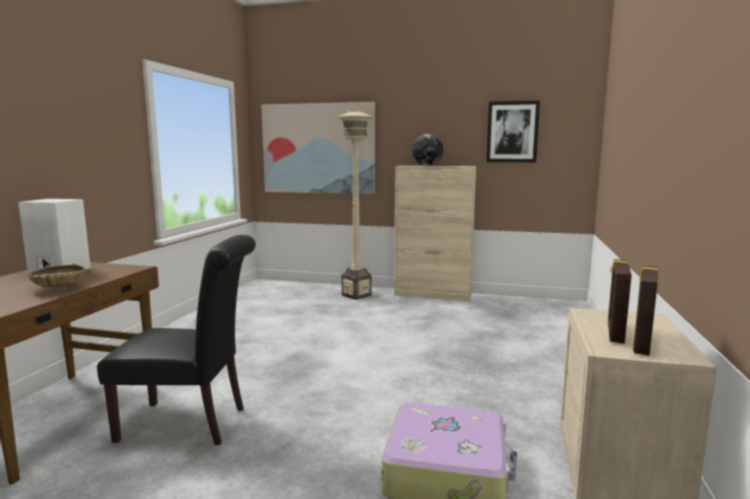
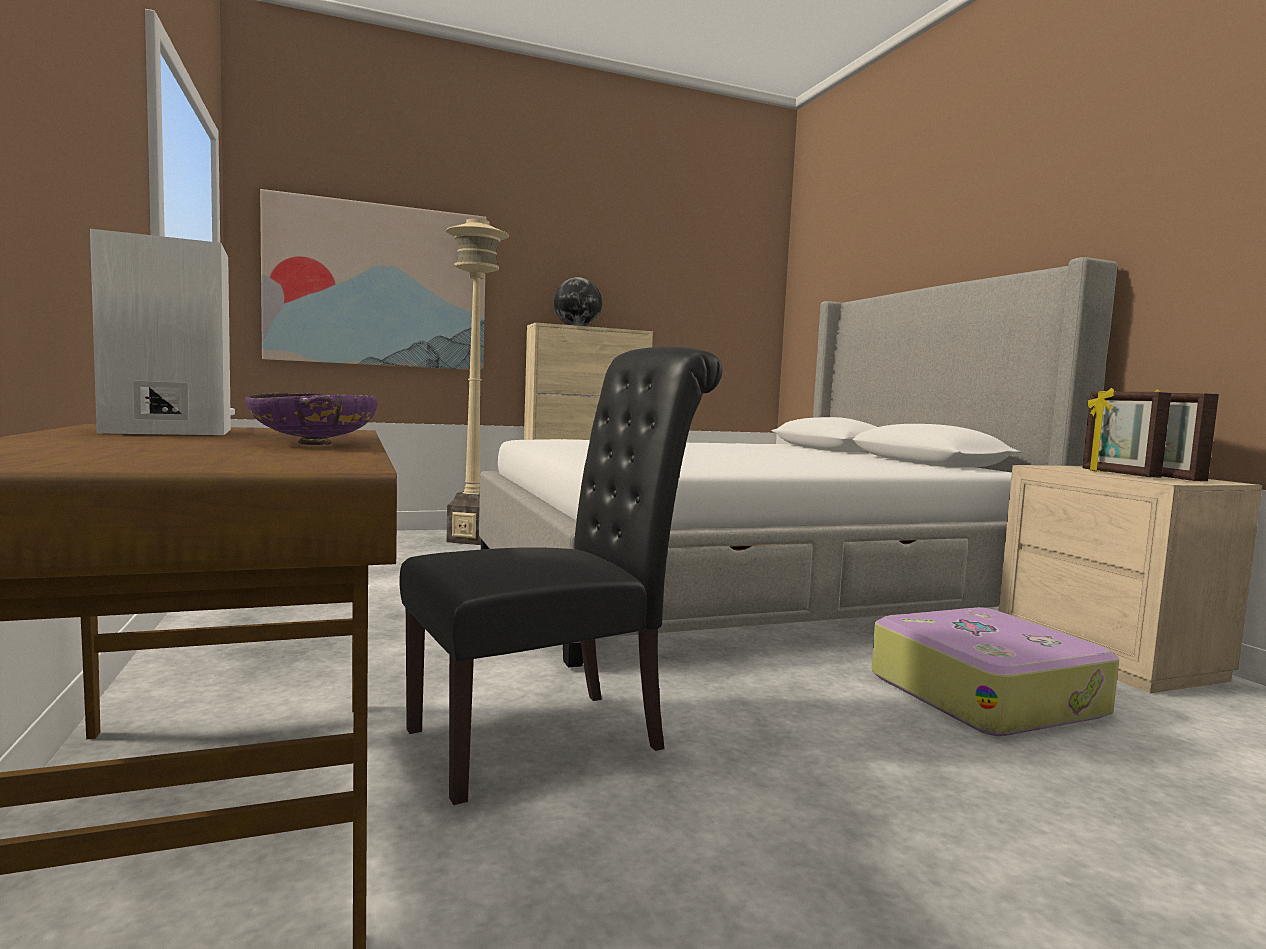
camera: 35 degrees left, 5 degrees down
beige bowl [28,263,85,290] -> purple bowl [245,392,377,445]
picture [486,101,540,162] -> none
none -> bed [479,257,1117,667]

